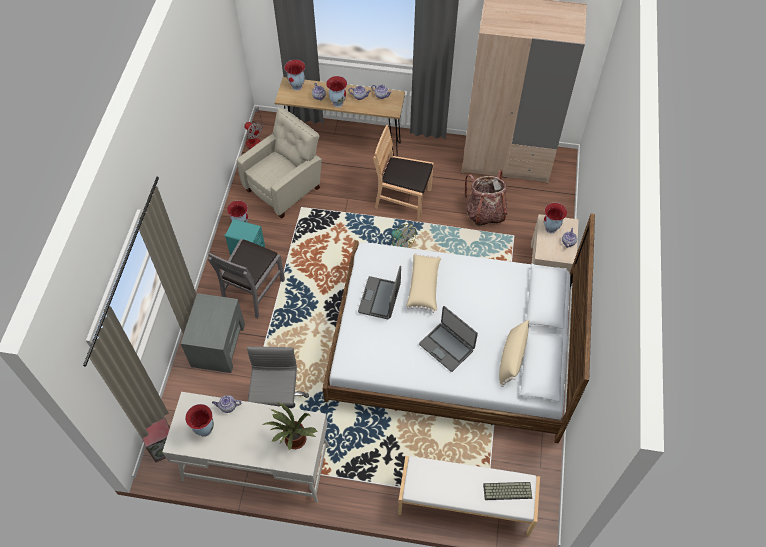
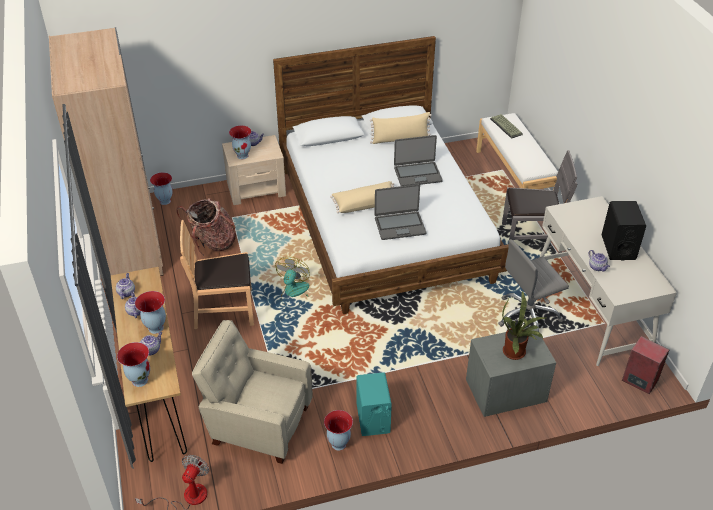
camera: 115 degrees left, 15 degrees down
vase [185,404,214,437] -> vase moved to [150,172,173,205]
grey chair [208,239,285,318] -> grey chair moved to [502,150,577,253]
potted plant [262,402,318,450] -> potted plant moved to [502,291,546,360]
brown chair [373,124,434,221] -> brown chair turned 90 degrees clockwise [180,220,254,329]
laptop [419,306,478,372] -> laptop turned 60 degrees clockwise [394,135,443,186]
none -> black speaker [601,201,646,260]

